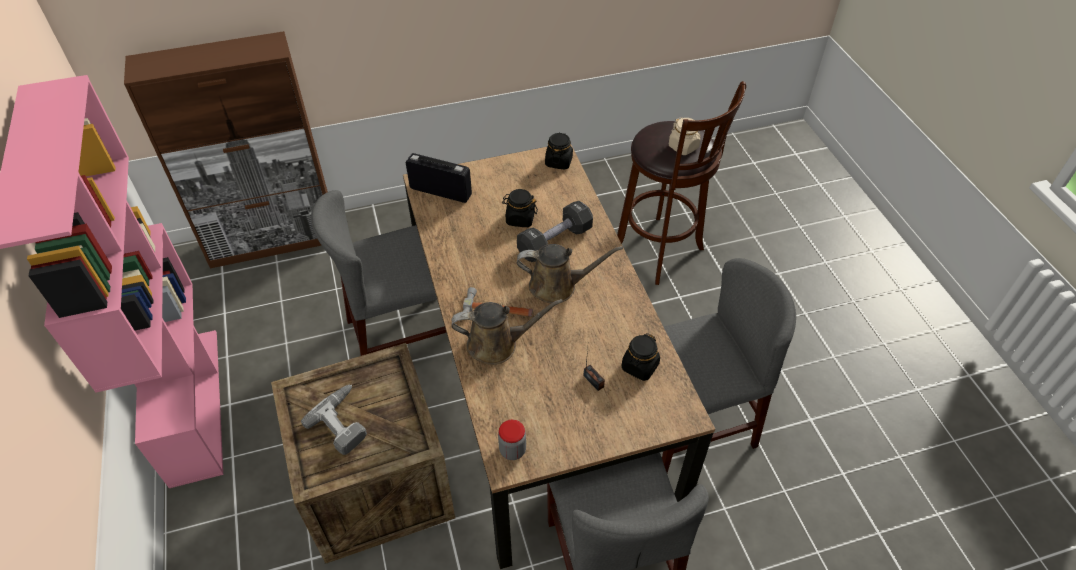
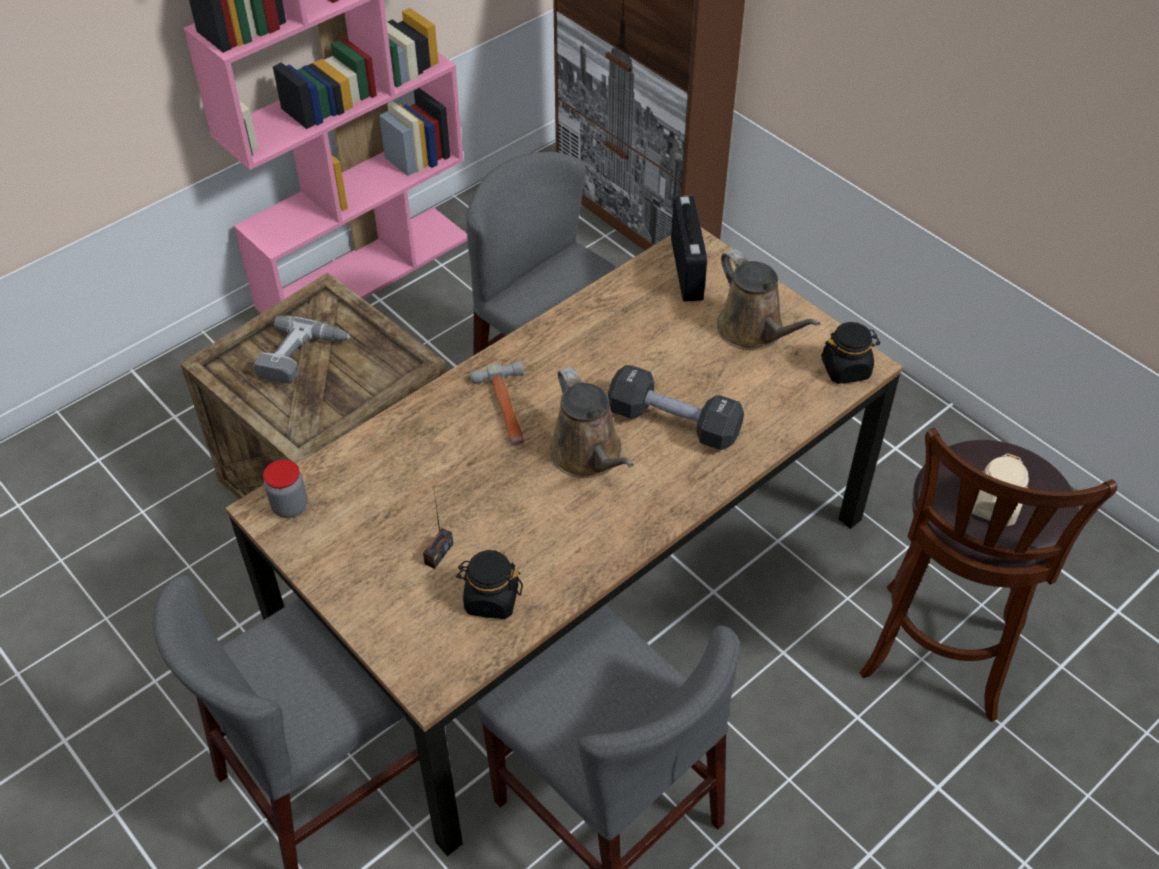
camera: 65 degrees right, 0 degrees up
brown watering can [451,299,563,365] -> brown watering can moved to [717,249,820,350]
black jar [502,189,538,227] -> none

